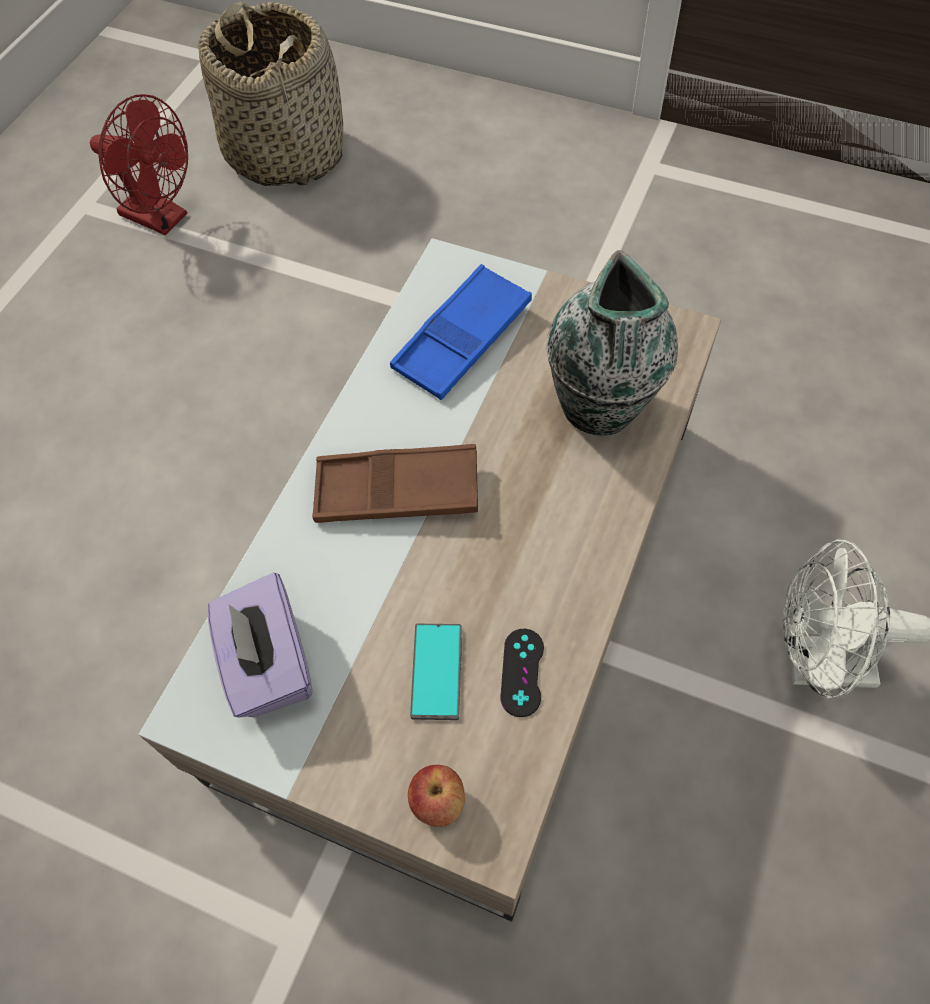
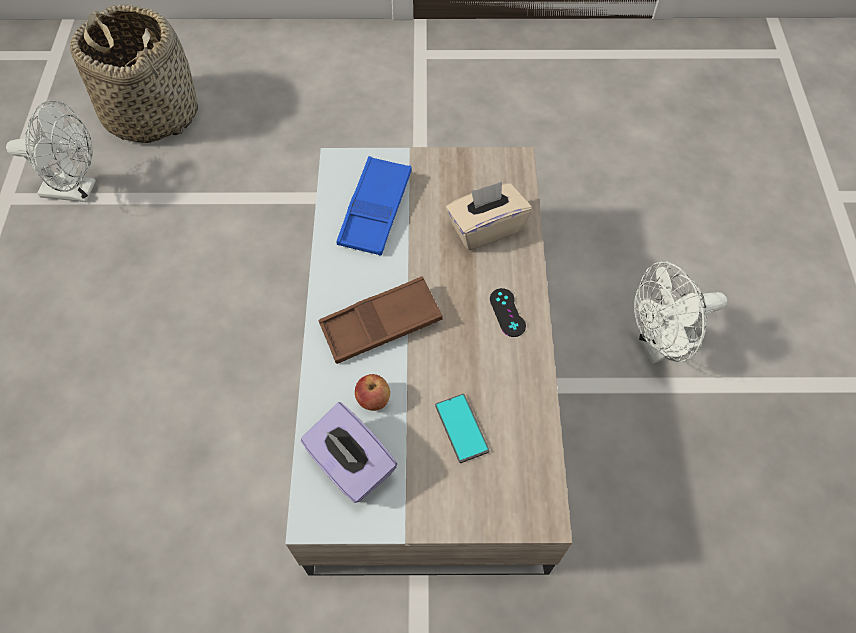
camera: 25 degrees left, 0 degrees up
red fan [90,94,188,236] -> white fan [6,100,96,202]
apple [408,765,465,827] -> apple moved to [355,374,390,411]
black game controller [500,629,544,717] -> black game controller moved to [490,288,526,337]
vase [546,250,678,436] -> beige tissue box [446,182,532,250]

